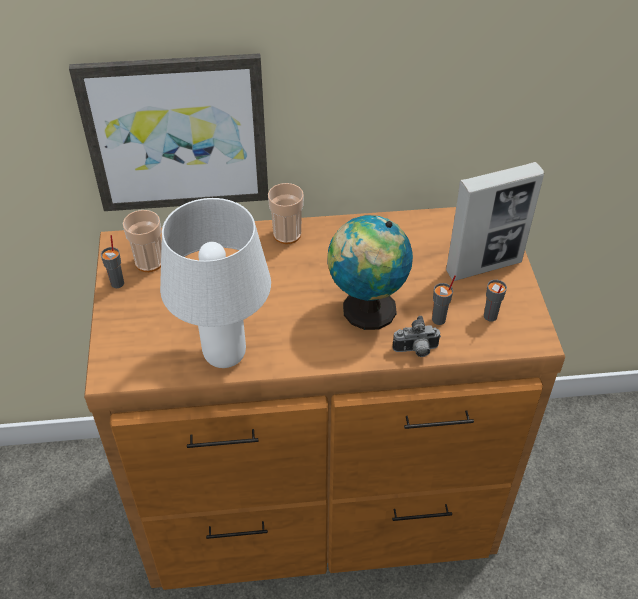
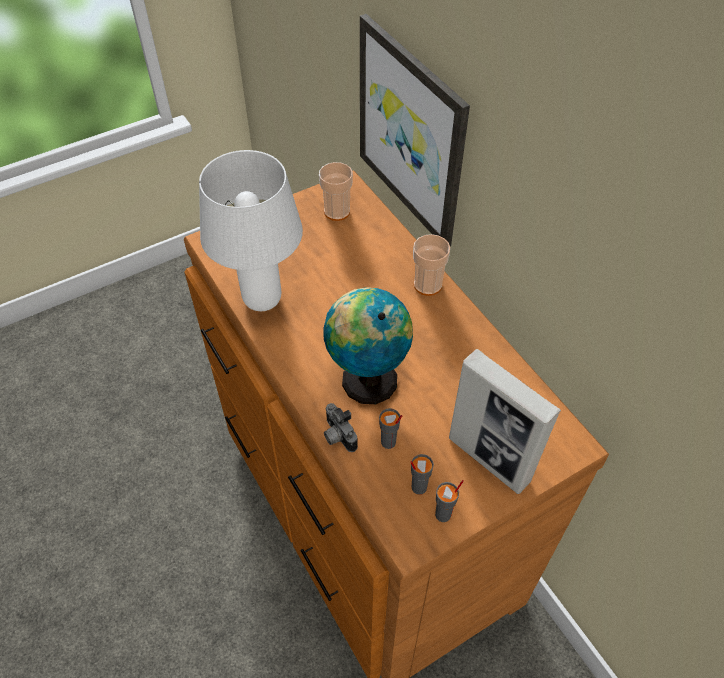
camera: 65 degrees right, 5 degrees up
grey cup [101,235,124,288] -> grey cup moved to [435,480,464,522]

